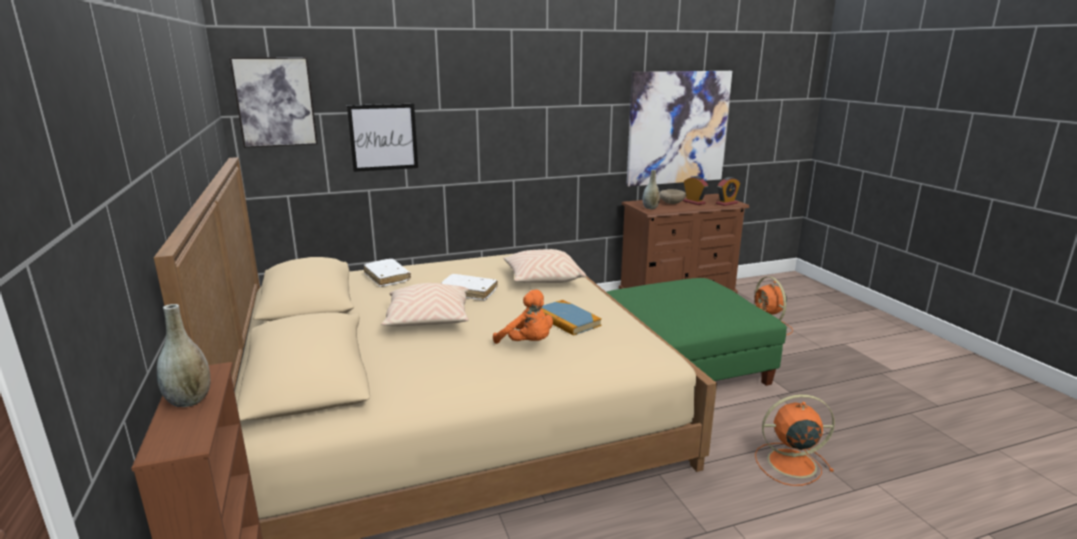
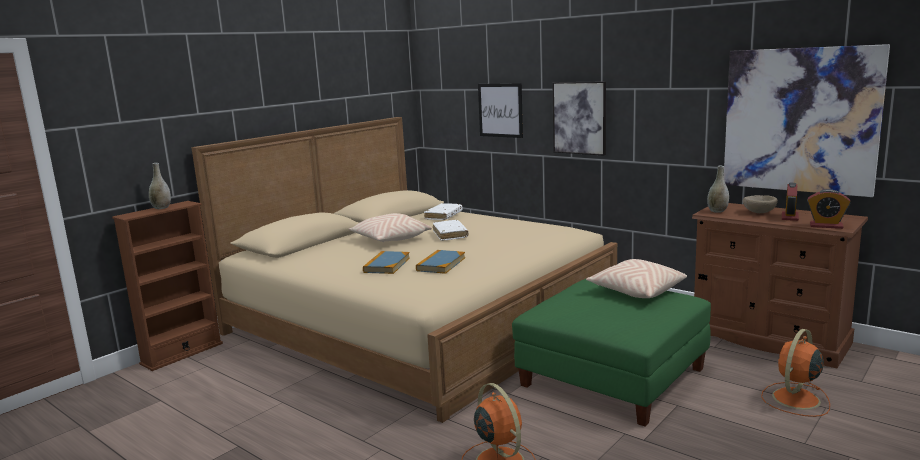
camera: 60 degrees right, 5 degrees down
picture [229,57,318,148] -> picture moved to [553,81,606,156]
orange plush toy [493,289,553,344] -> book [363,251,410,274]
beige pillow [503,249,587,283] -> beige pillow moved to [586,259,687,298]

